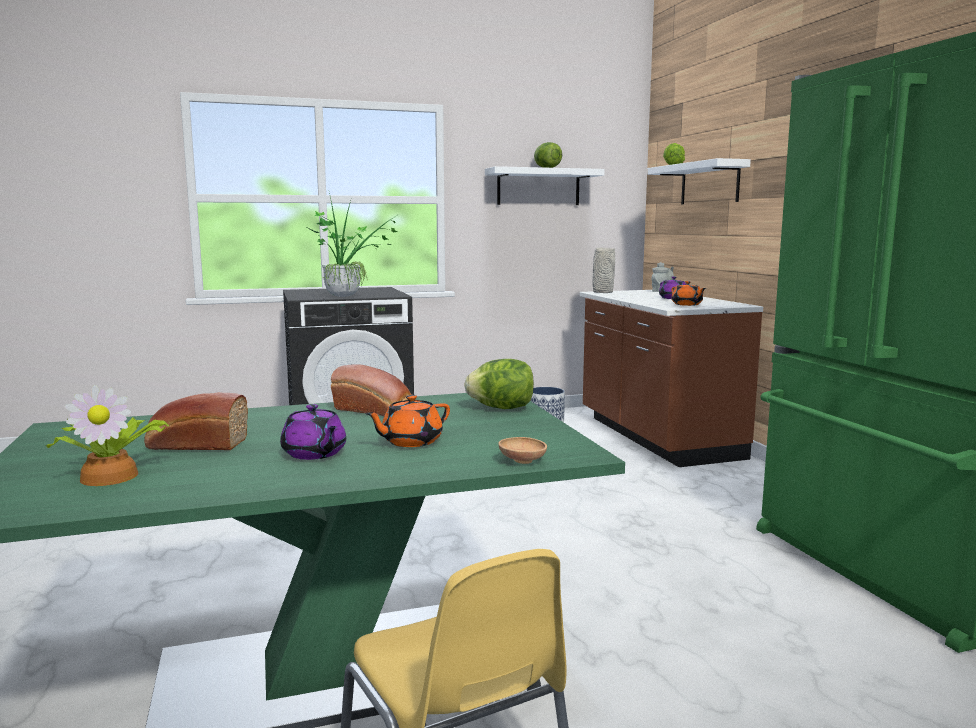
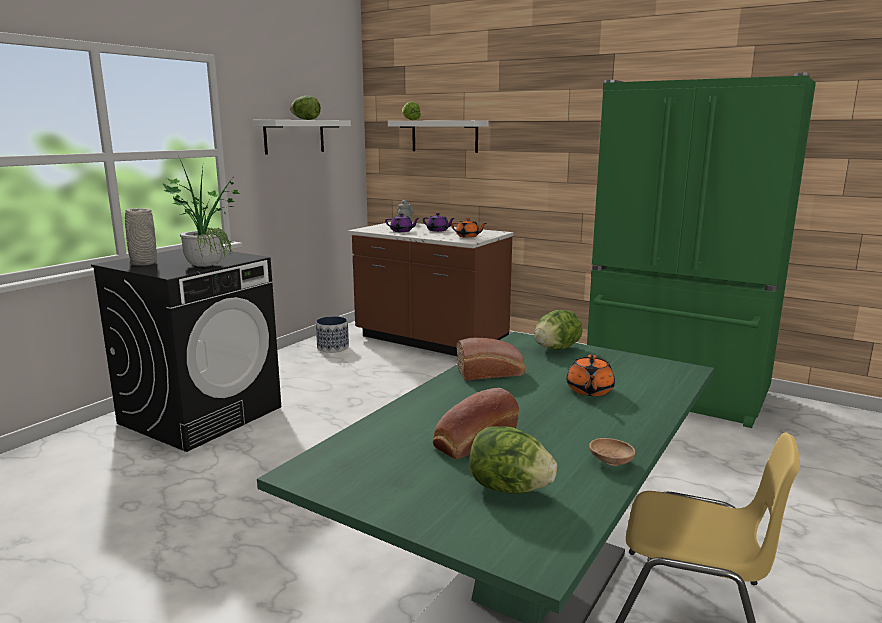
camera: 40 degrees left, 5 degrees up
potted plant [46,385,169,486] -> lettuce [469,426,557,494]
purple teapot [280,404,346,460] -> purple teapot moved to [385,214,419,232]
brown bowl [498,437,547,464] -> brown bowl moved to [589,438,635,466]
grey vase [593,247,615,293] -> grey vase moved to [125,208,157,265]

